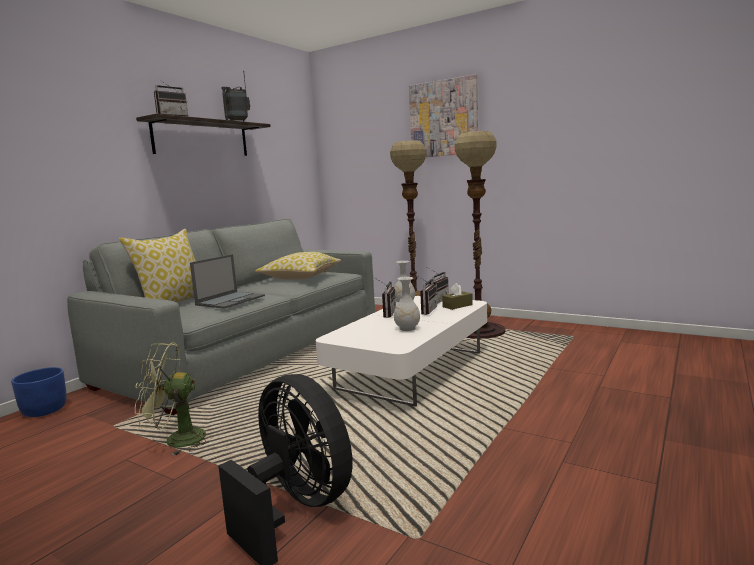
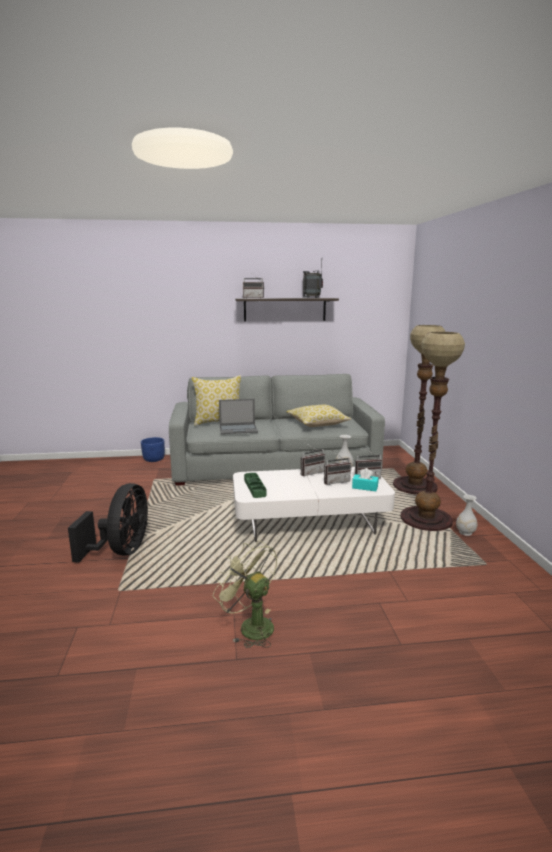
camera: 50 degrees right, 5 degrees up
green fan [135,342,209,456] -> green fan moved to [213,540,277,648]
white vase [394,277,420,331] -> white vase moved to [456,495,477,536]
picture [409,74,478,157] -> none
brown tissue box [442,283,473,310] -> turquoise tissue box [352,468,379,491]
none -> green tray [244,473,267,498]

